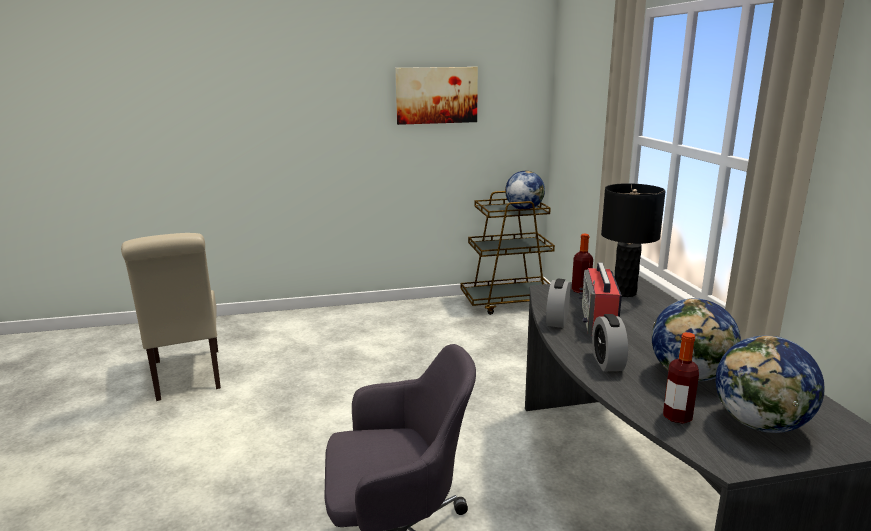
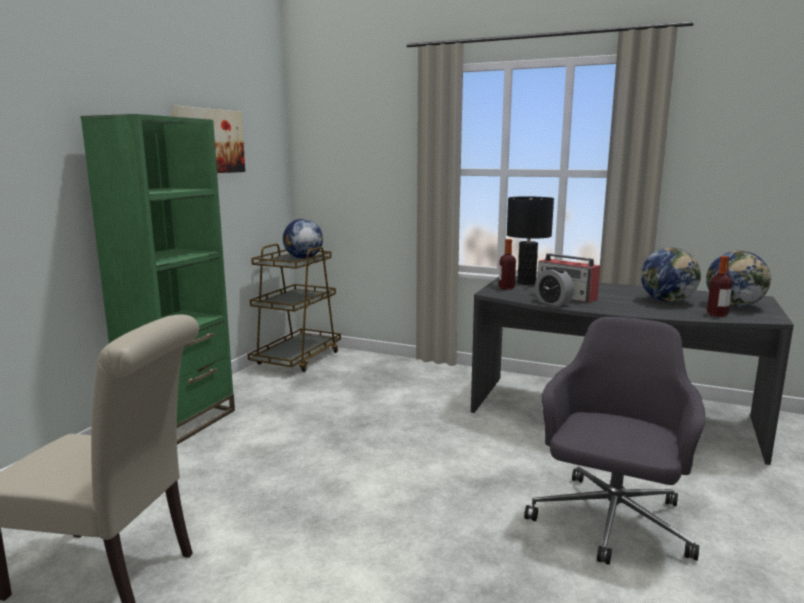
camera: 55 degrees left, 5 degrees down
alarm clock [592,314,628,371] -> none
none -> green bookcase [80,114,235,445]

